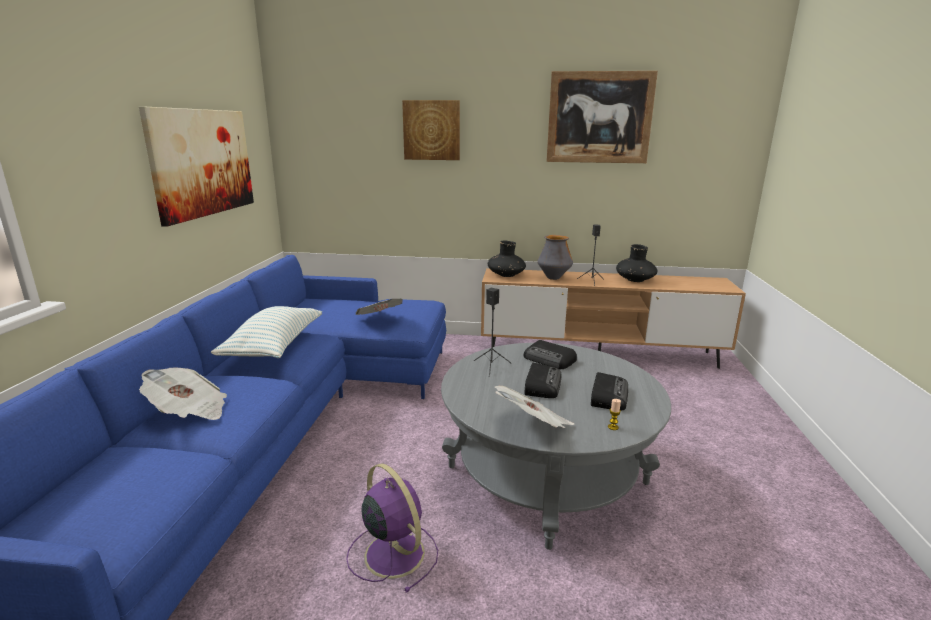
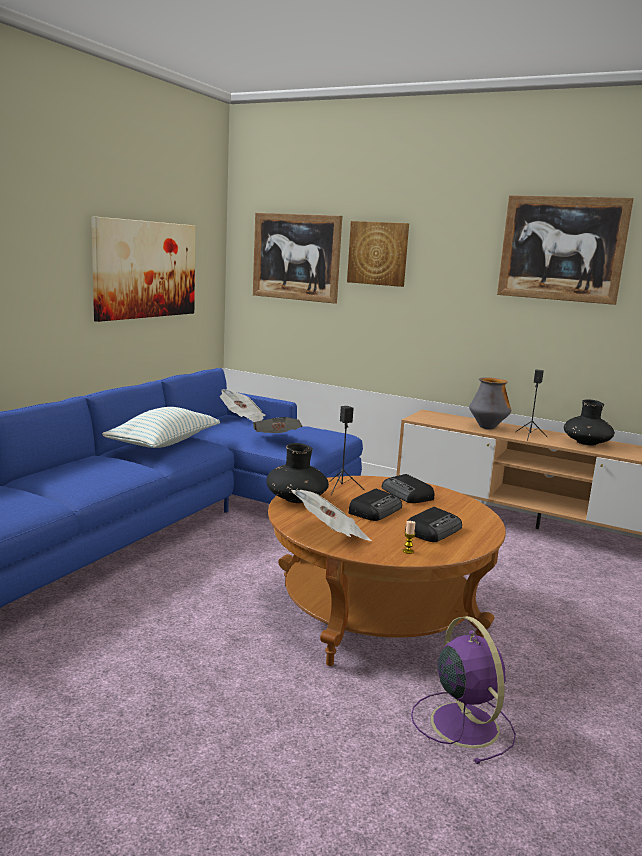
camera: 20 degrees right, 5 degrees down
newspaper [139,368,227,420] -> newspaper moved to [220,389,265,422]
purple fan [346,463,438,592] -> purple fan moved to [411,616,516,764]
grey coffee table [441,343,671,550] -> brown coffee table [268,476,506,666]
black vase [488,241,526,277] -> black vase moved to [266,443,329,503]
none -> picture [253,213,342,304]

